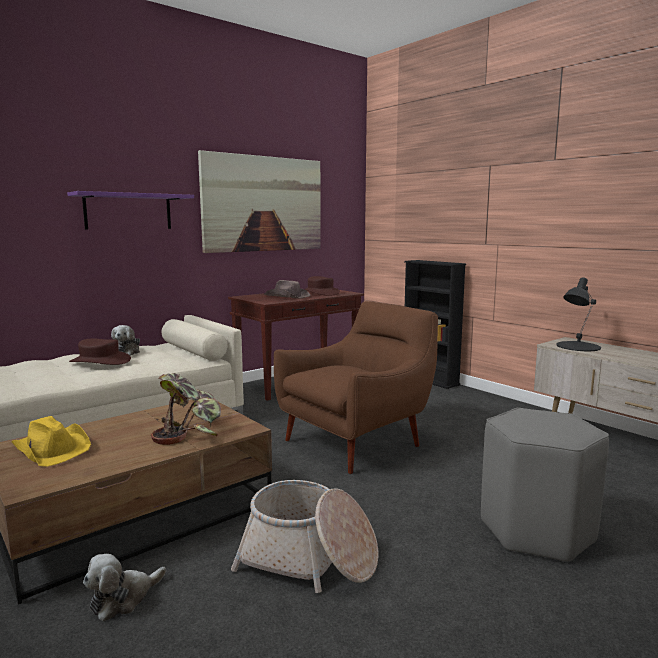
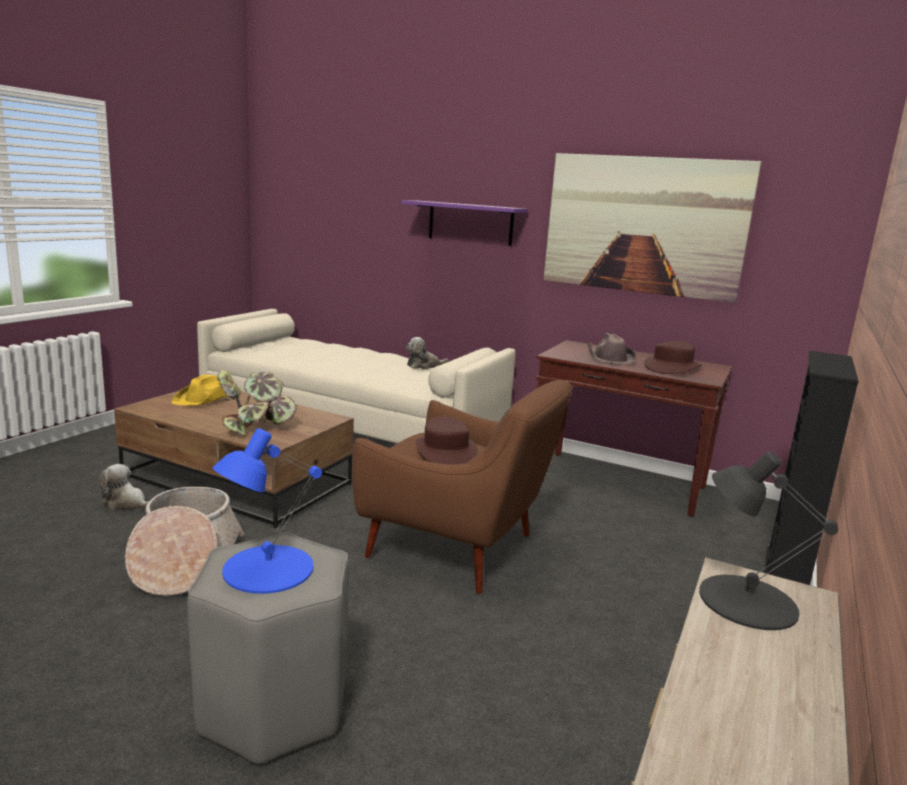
camera: 65 degrees right, 5 degrees up
brown hat [69,338,131,365] -> brown hat moved to [416,417,478,465]
none -> blue table lamp [213,428,322,594]

